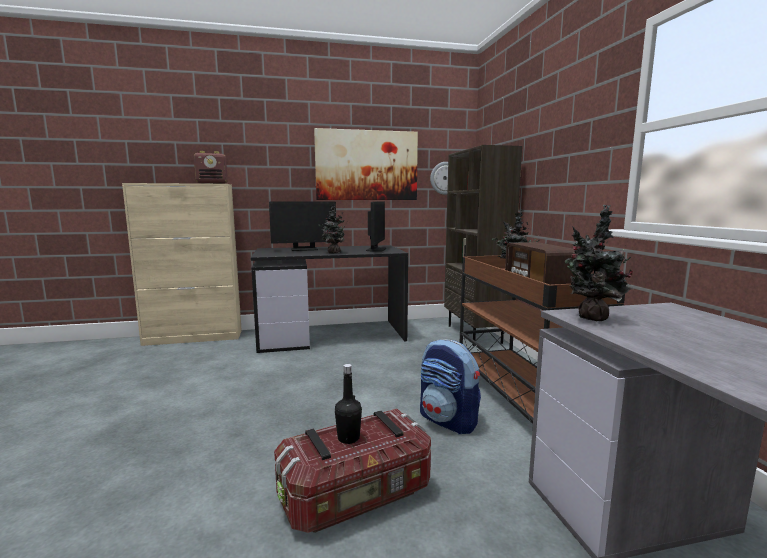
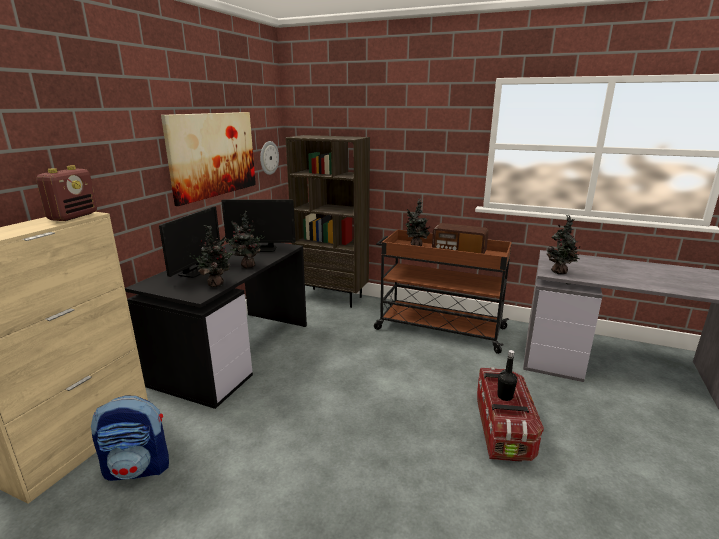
camera: 55 degrees left, 10 degrees up
monitor [366,201,386,252] -> monitor turned 135 degrees clockwise [222,199,296,252]
backpack [420,339,481,434] -> backpack moved to [91,395,169,481]
none -> potted plant [188,225,236,287]

